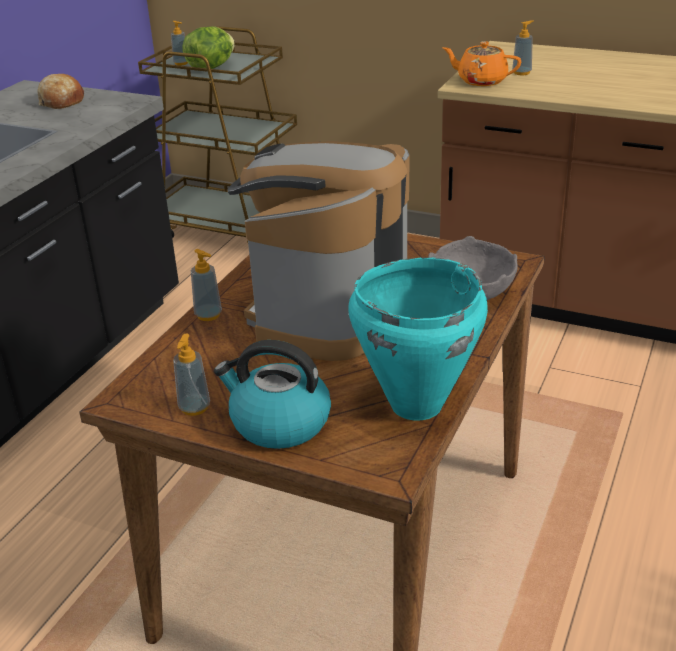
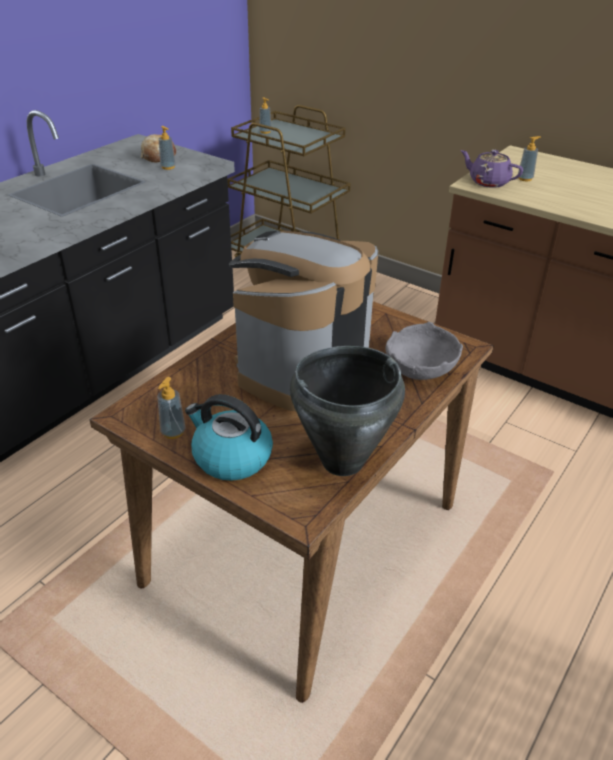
camera: 10 degrees right, 5 degrees up
lettuce [183,26,235,69] -> none
soap dispenser [191,249,222,321] -> soap dispenser moved to [159,126,176,170]
turquoise cooking pot [349,258,488,420] -> black cooking pot [290,346,405,476]
orange teapot [443,41,521,86] -> purple teapot [460,150,523,188]

